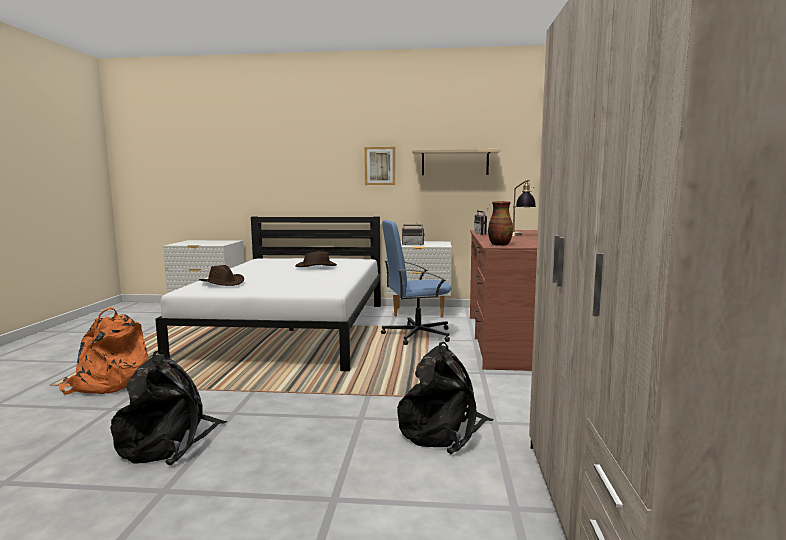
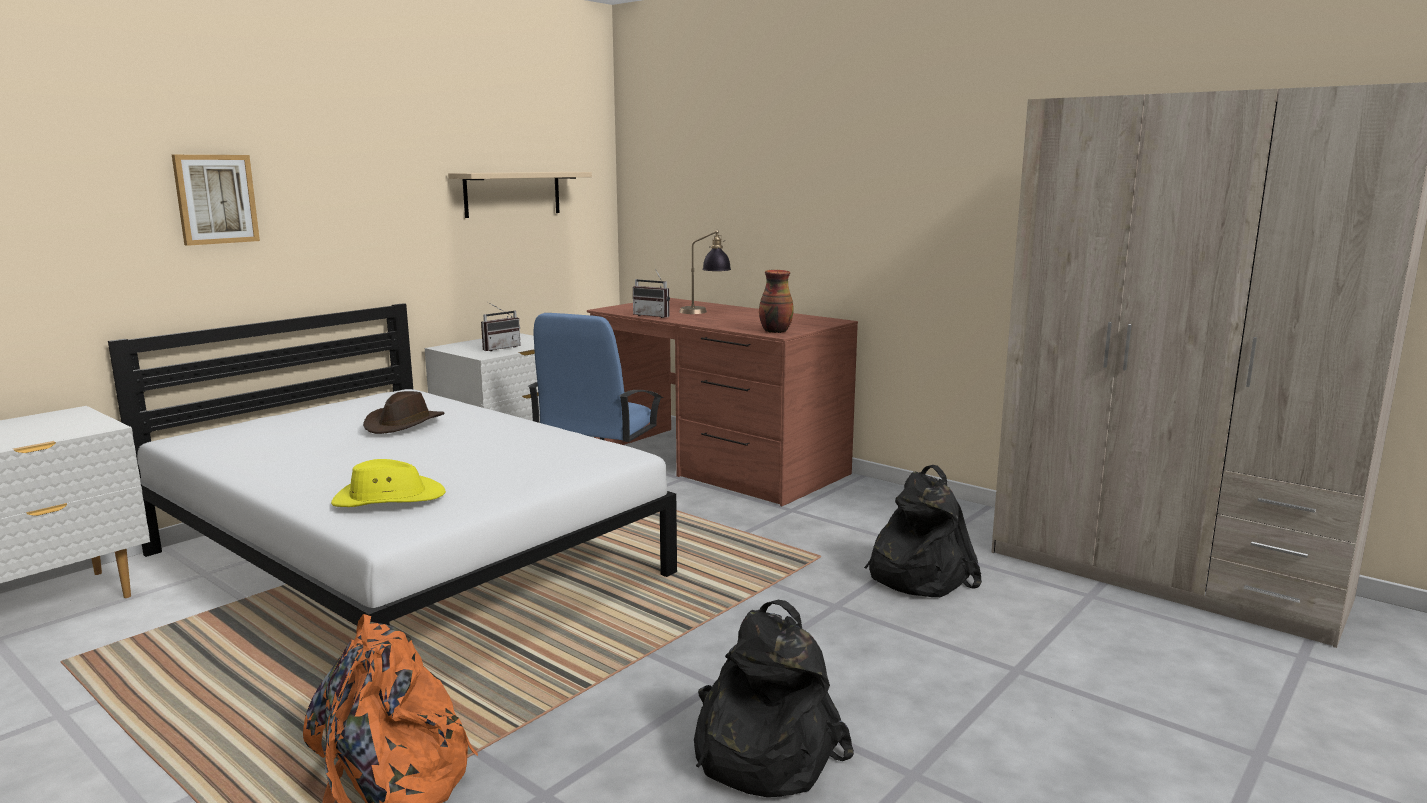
camera: 55 degrees left, 5 degrees up
brown hat [199,265,244,286] -> yellow hat [331,459,446,507]
picture [364,147,395,185] -> picture moved to [172,155,260,246]

